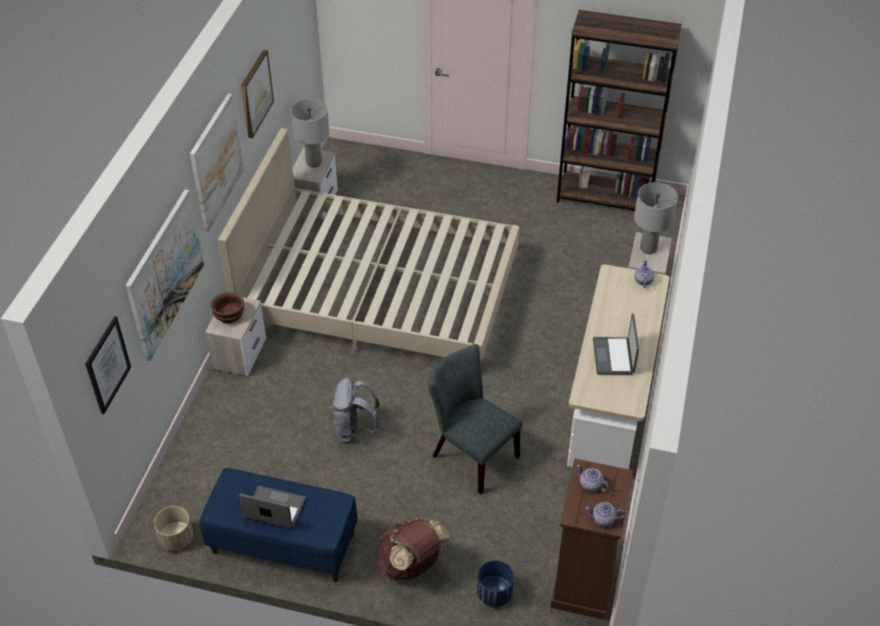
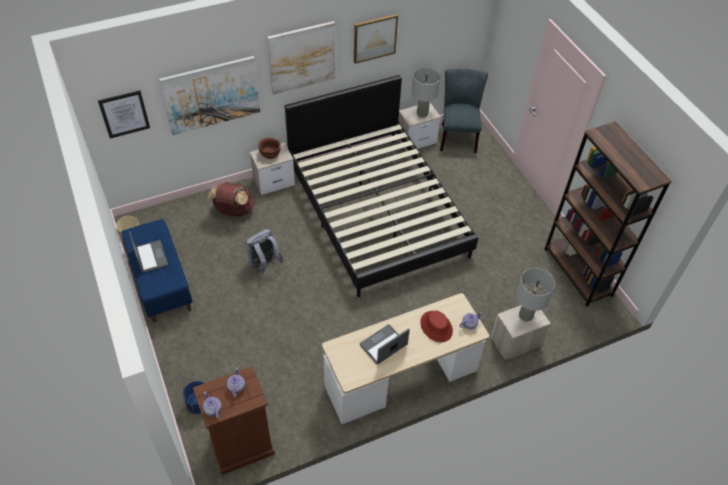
camera: 50 degrees right, 5 degrees up
beige bed [218,128,520,363] -> black bed [285,75,478,297]
brown backpack [376,518,450,580] -> brown backpack moved to [208,182,254,217]
grey chair [428,344,522,494] -> grey chair moved to [440,68,488,153]
none -> red hat [420,311,453,342]

